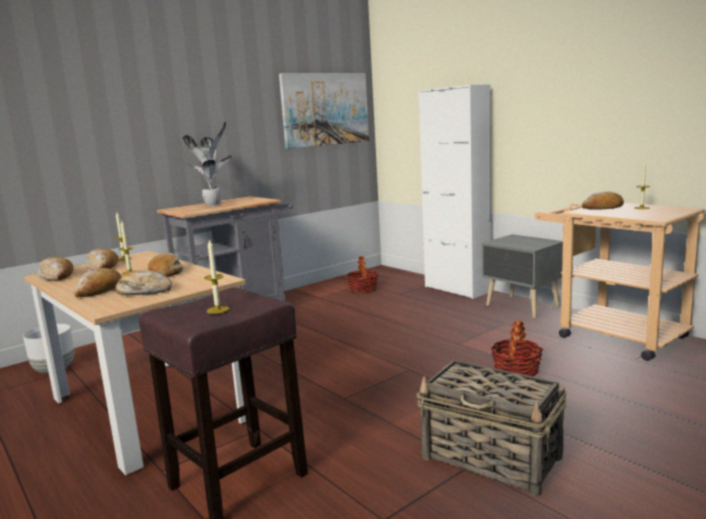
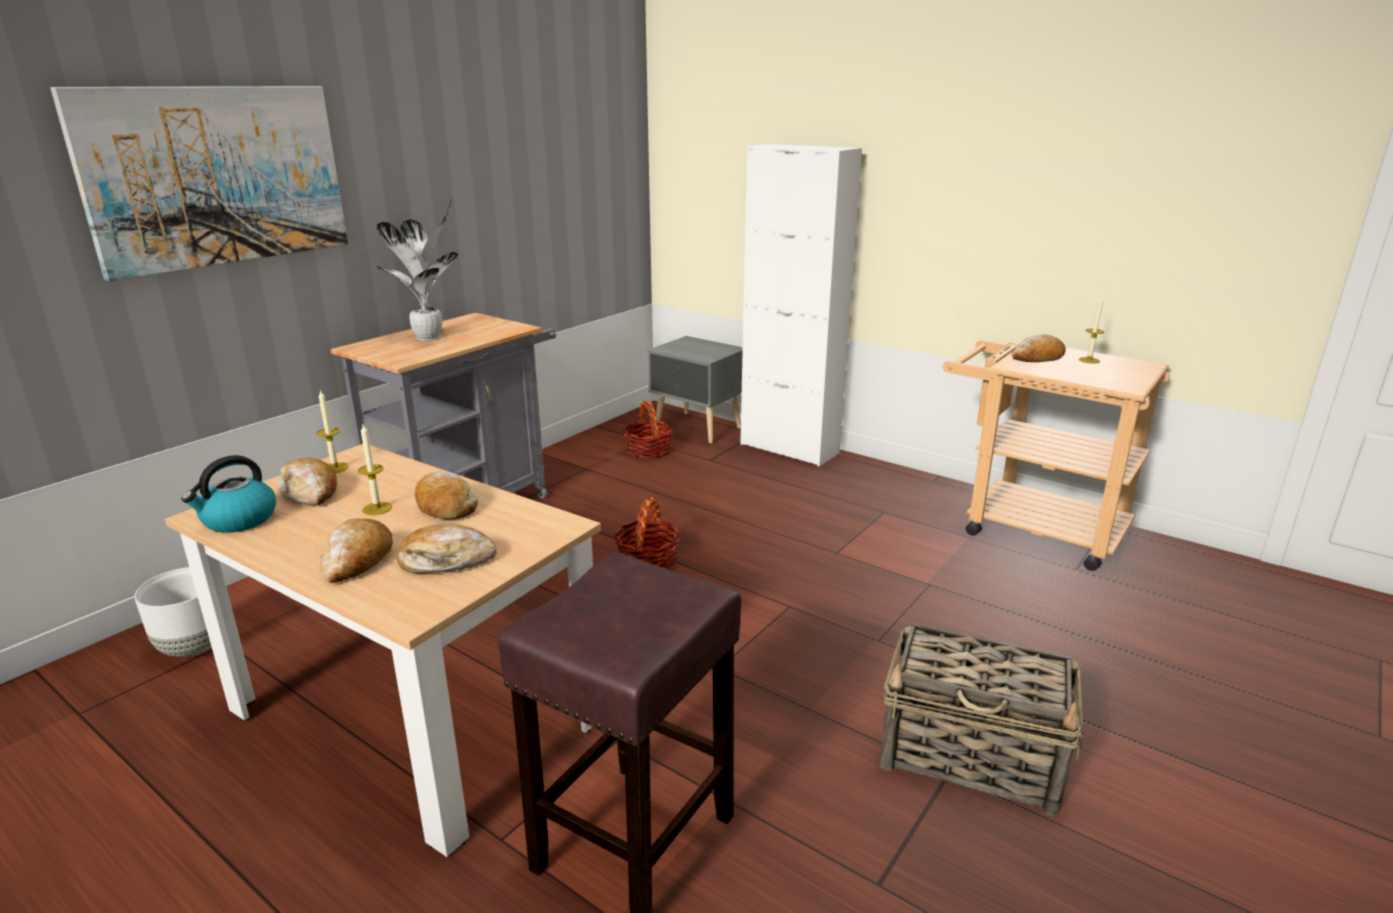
camera: 15 degrees left, 10 degrees up
bread [38,257,74,281] -> kettle [181,455,276,533]
candle [204,239,229,314] -> none
picture [279,73,369,149] -> picture moved to [50,86,348,281]
grey nightstand [482,234,563,319] -> grey nightstand moved to [648,336,743,444]
basket [490,320,543,377] -> basket moved to [615,497,681,569]

